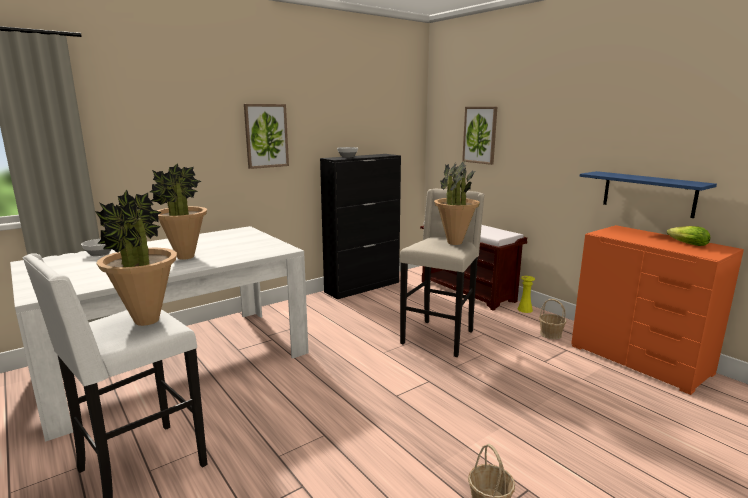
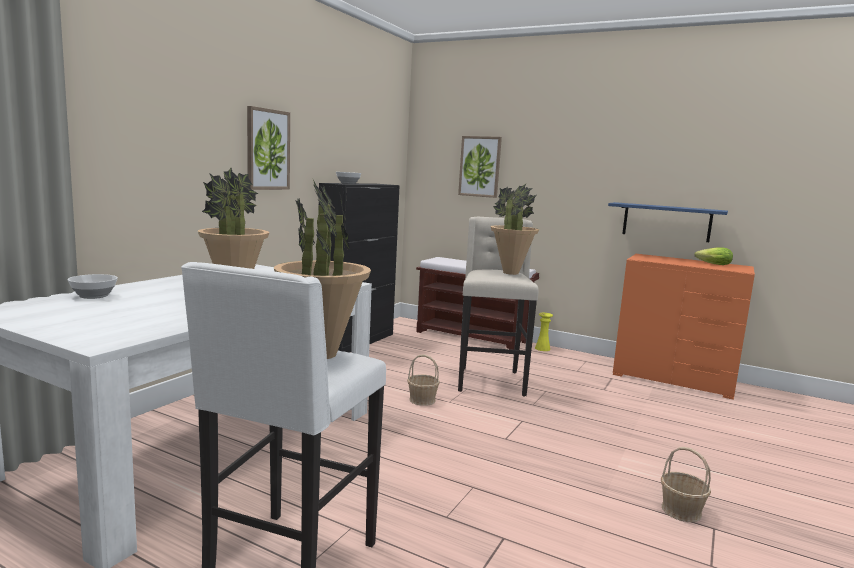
camera: 25 degrees left, 5 degrees down
basket [539,299,566,339] -> basket moved to [407,355,440,406]

